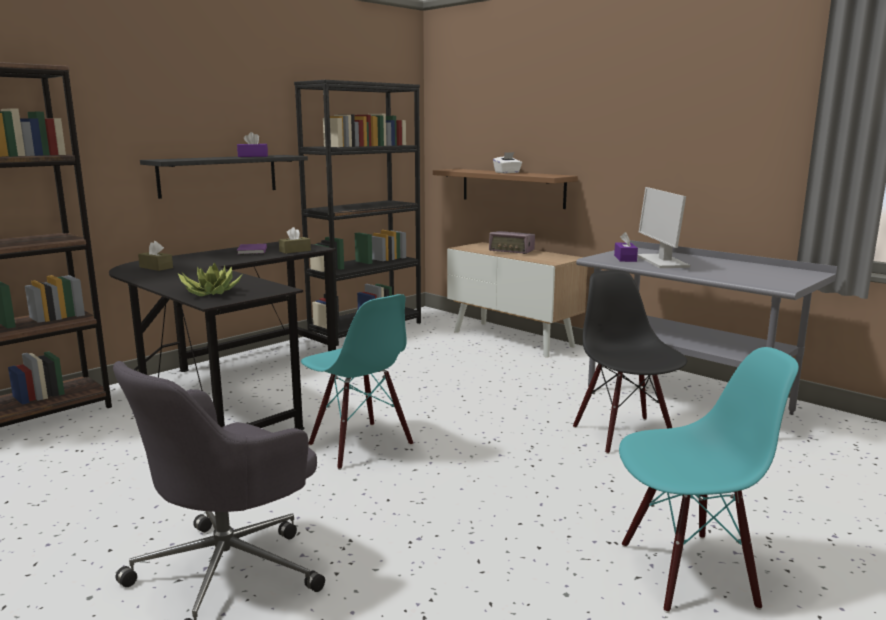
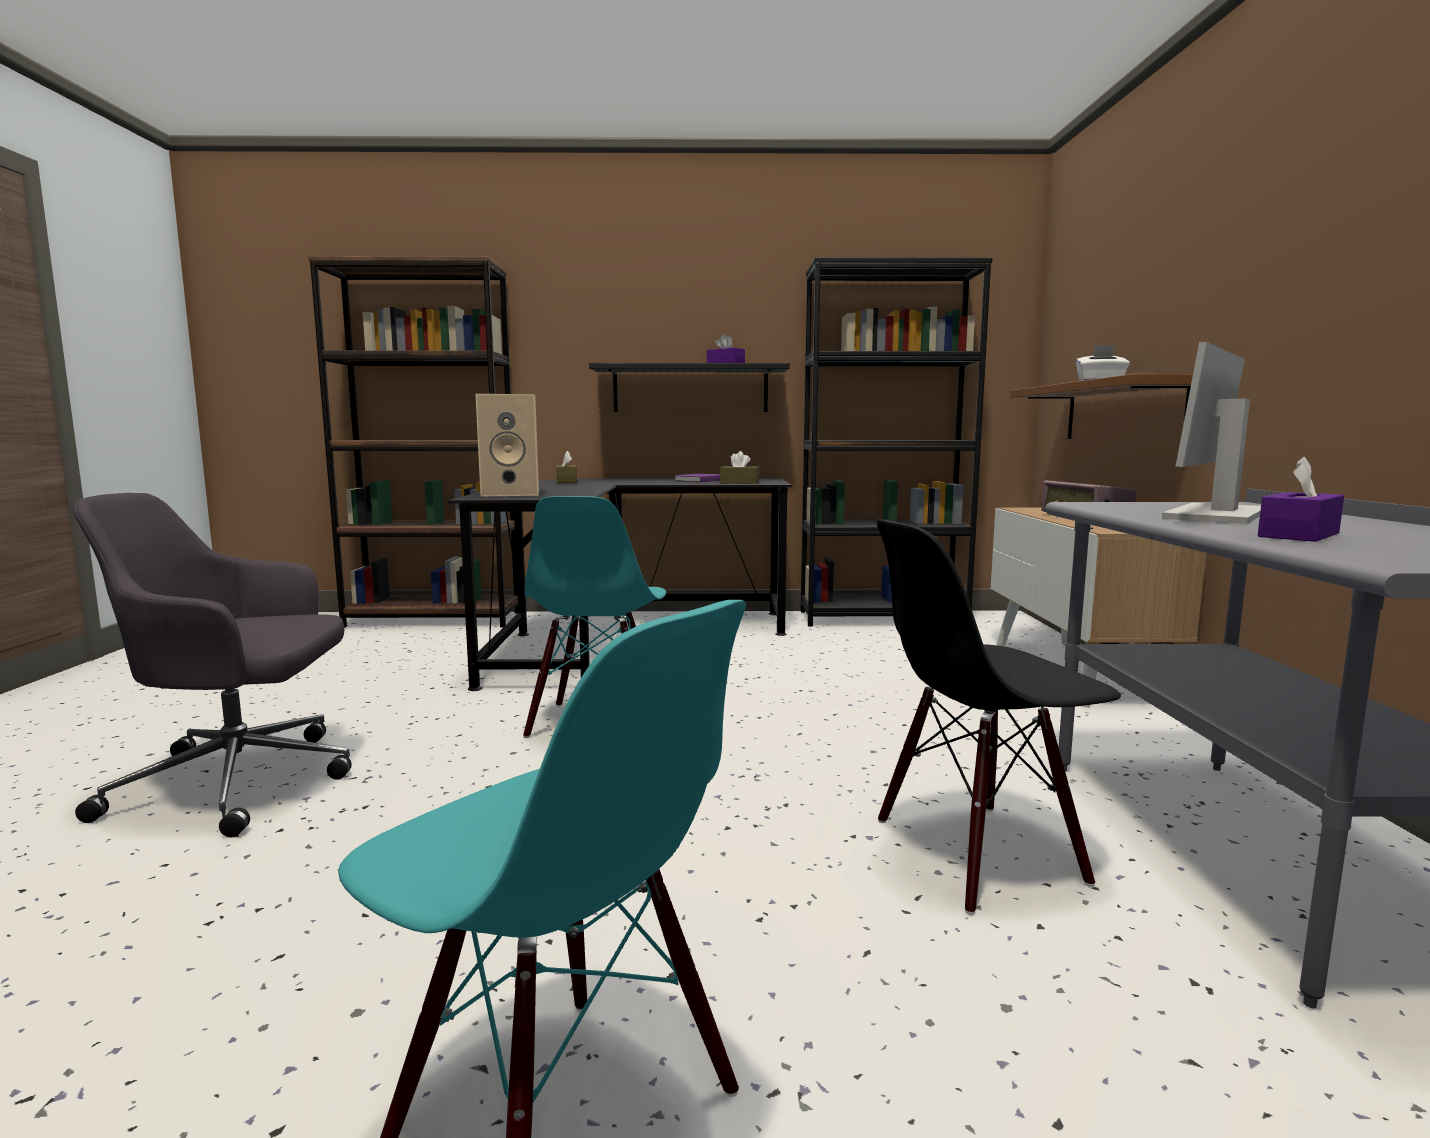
camera: 45 degrees right, 5 degrees down
potted plant [178,262,242,296] -> beige speaker [475,394,539,497]
black chair [573,270,687,454] -> black chair turned 135 degrees counterclockwise [876,519,1121,915]
purple tissue box [614,232,638,262] -> purple tissue box moved to [1258,456,1344,542]

